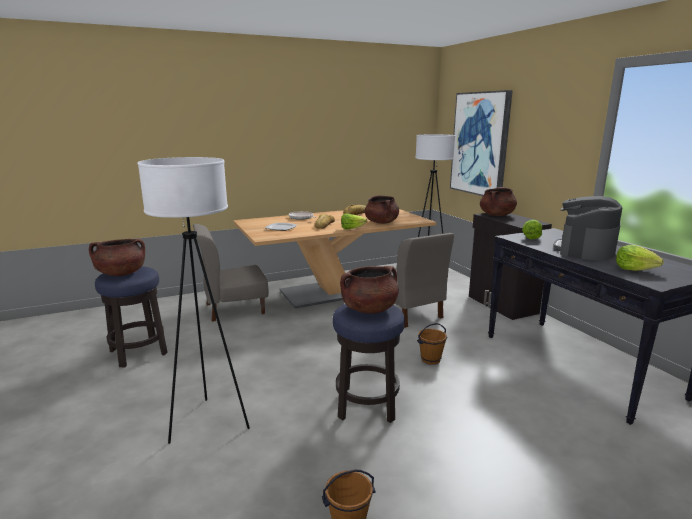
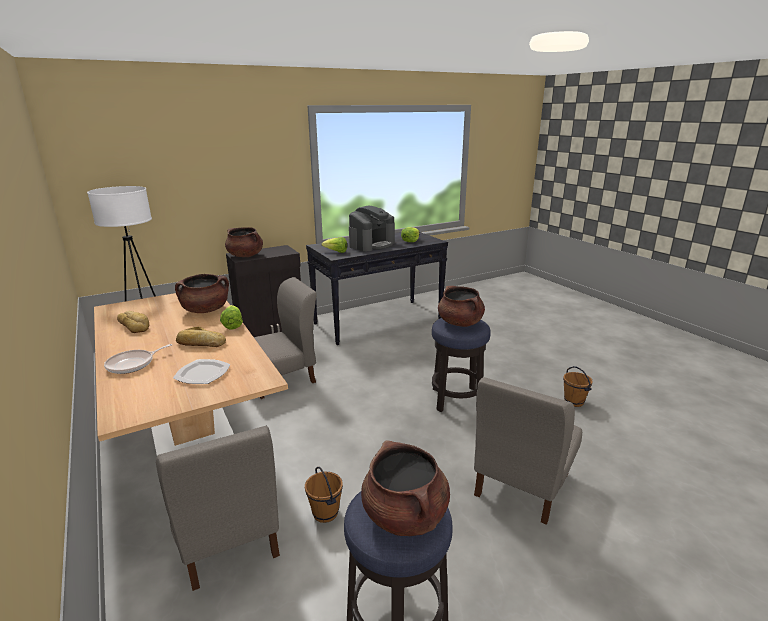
camera: 95 degrees left, 5 degrees up
white floor lamp [138,157,250,444] -> grey chair [474,377,582,525]
brown bucket [417,323,447,365] -> brown bucket moved to [305,467,343,523]
picture [450,90,513,196] -> none
coffee machine [553,196,622,261] -> coffee machine turned 75 degrees counterclockwise [349,206,395,251]

